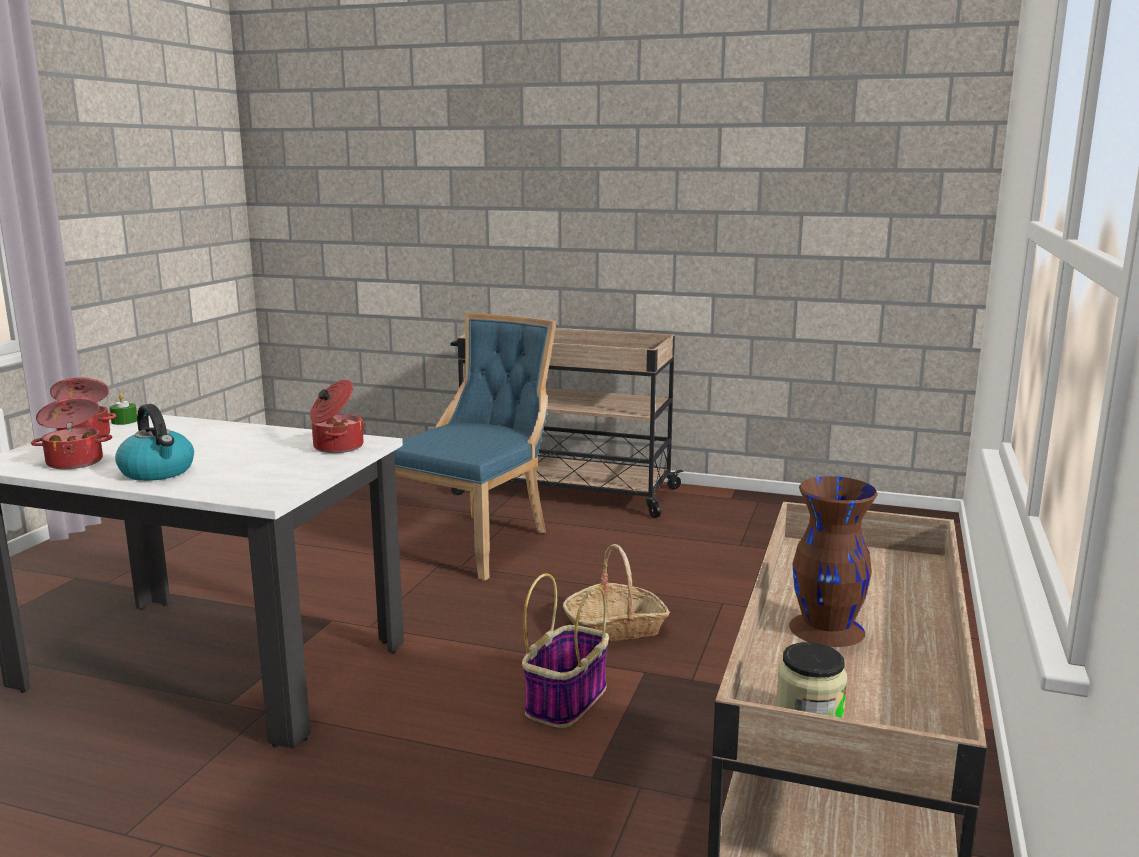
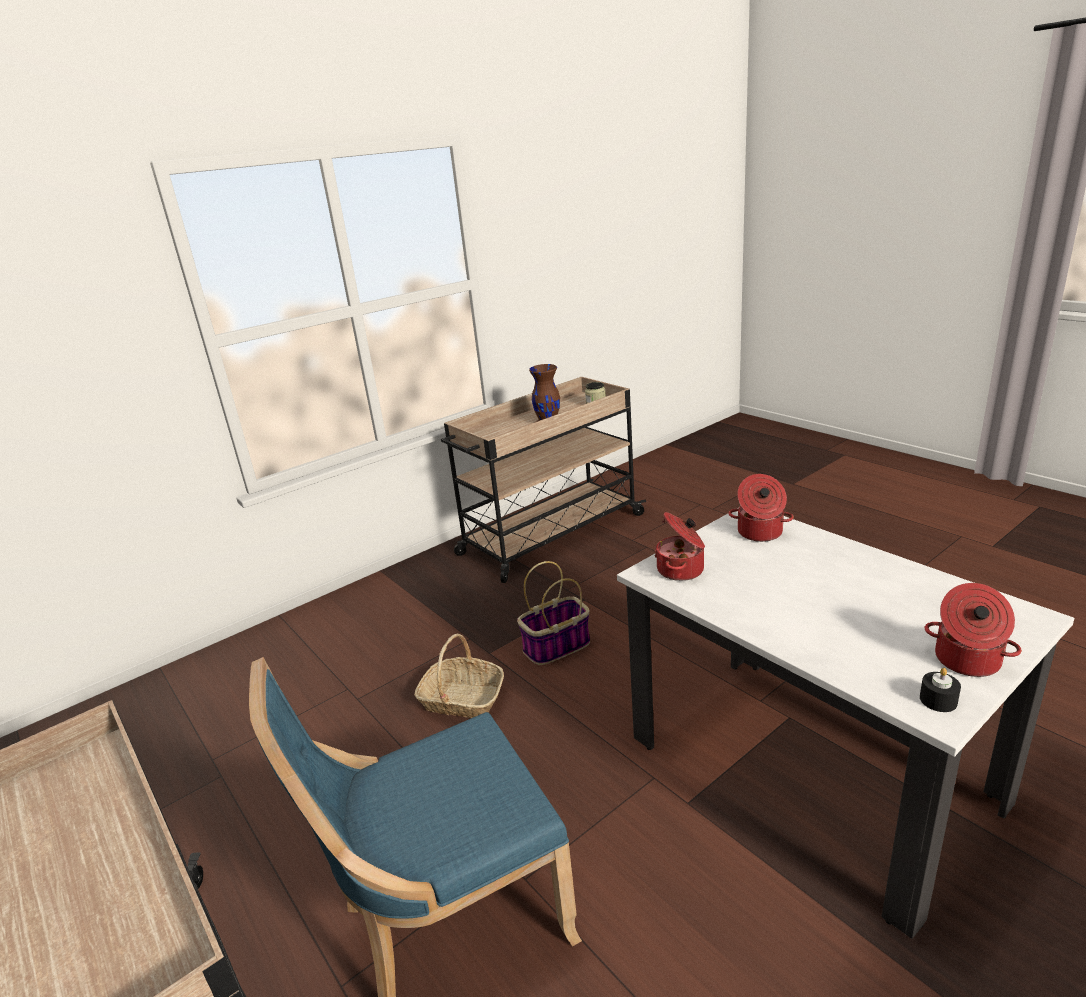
camera: 145 degrees left, 10 degrees up
cooking pot [31,397,112,469] -> cooking pot moved to [728,474,794,542]
green candle [109,393,137,425] -> black candle [920,668,961,712]
kettle [115,404,194,481] -> none

